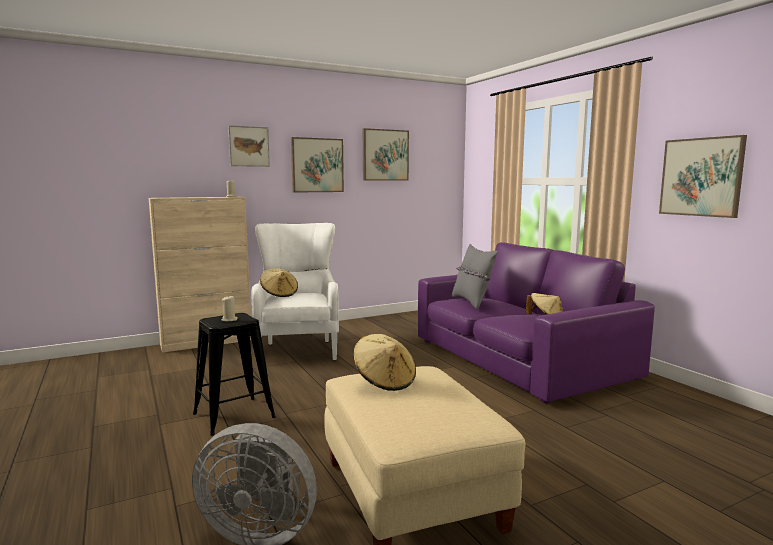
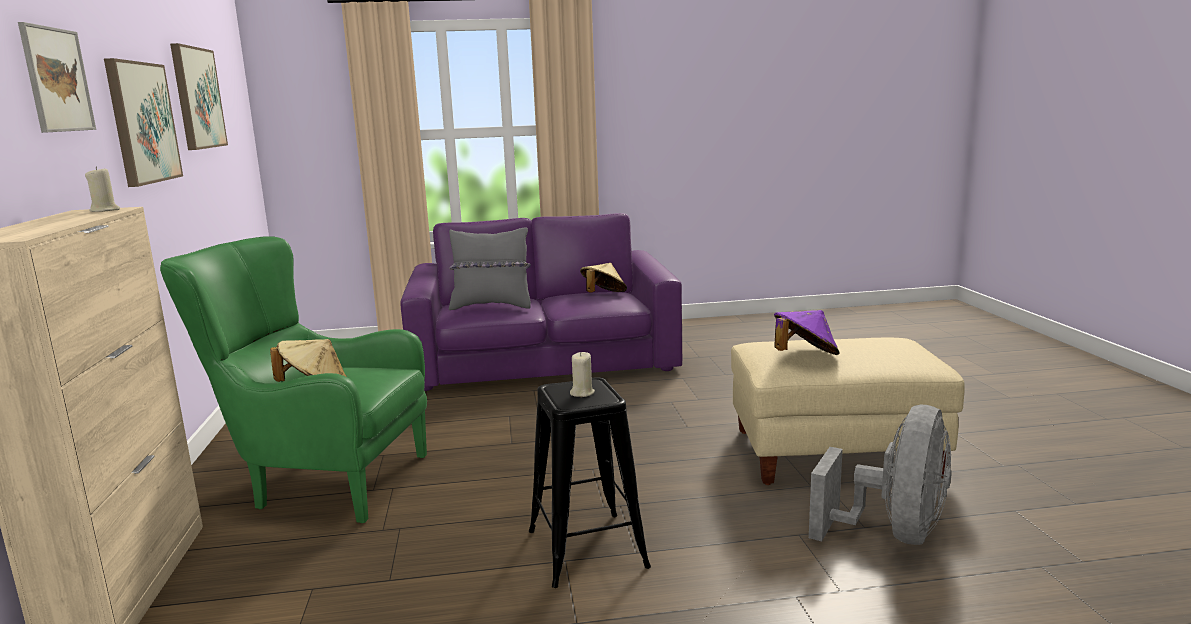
camera: 70 degrees left, 5 degrees up
white armchair [252,223,339,360] -> green armchair [160,237,427,523]
beige hat [353,334,416,391] -> purple hat [774,310,840,355]
picture [659,135,747,218] -> none

